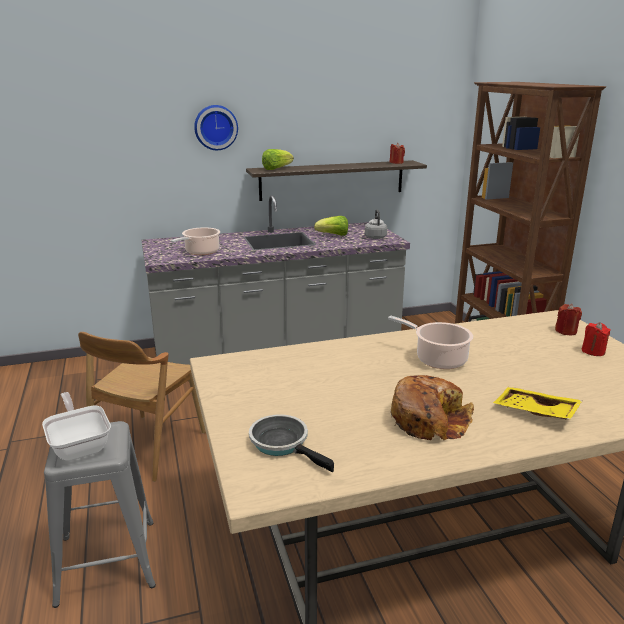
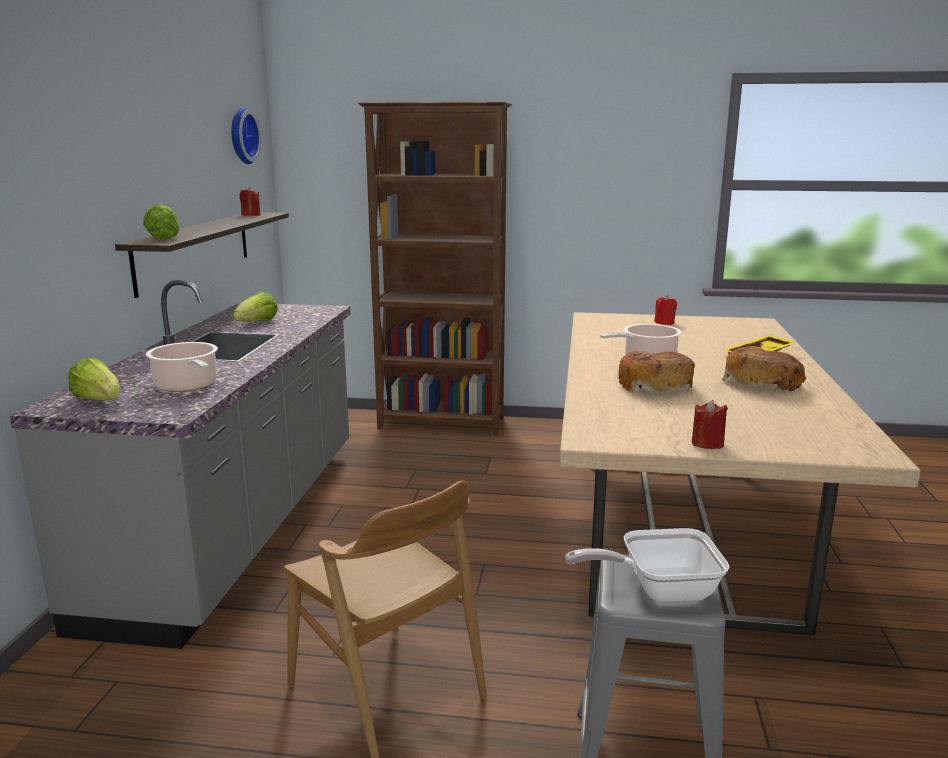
camera: 65 degrees left, 5 degrees down
wall clock [194,105,238,150] -> wall clock moved to [231,107,261,164]
frying pan [249,414,334,472] -> none
grey kettle [365,209,387,239] -> none
red candle [555,304,582,335] -> red candle moved to [692,400,728,449]
none -> lettuce [68,358,121,401]
none -> bread [618,351,695,393]

